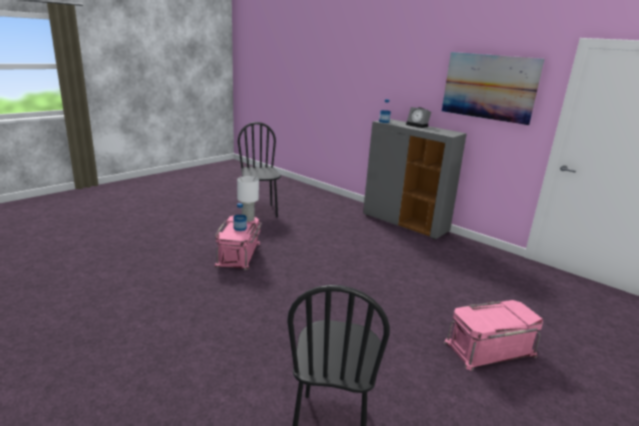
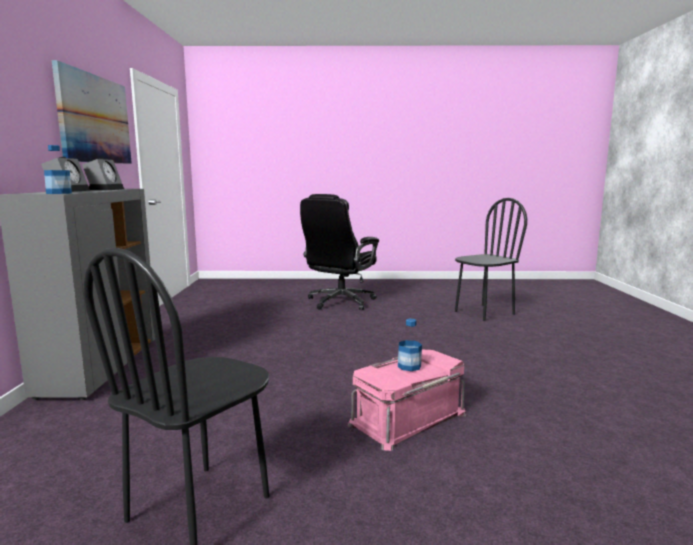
camera: 130 degrees left, 10 degrees down
white table lamp [237,176,259,222] -> none
pink storage box [444,300,543,371] -> black office chair [300,194,379,310]
none -> alarm clock [82,158,124,190]

